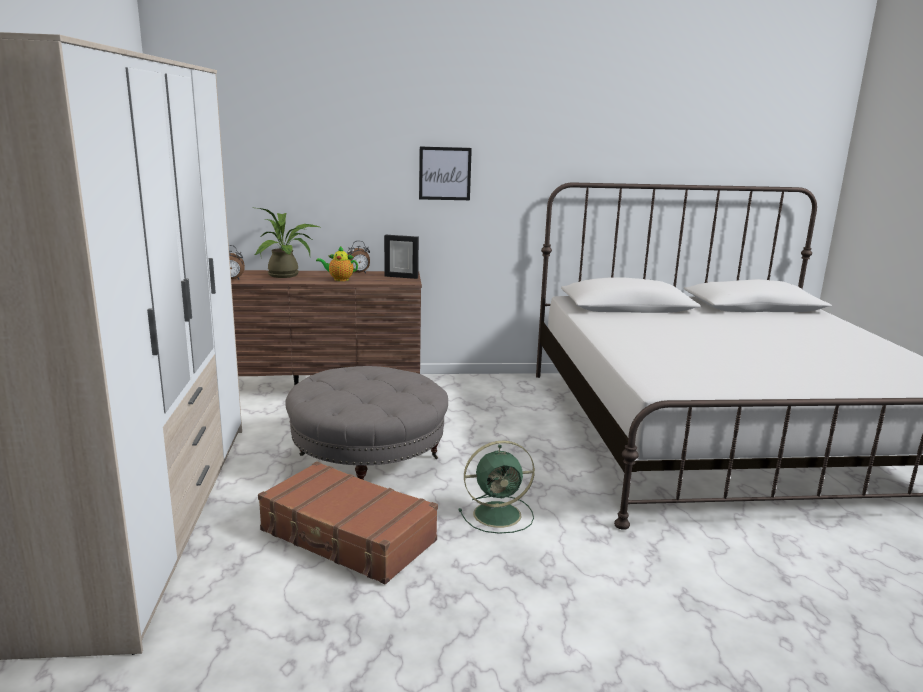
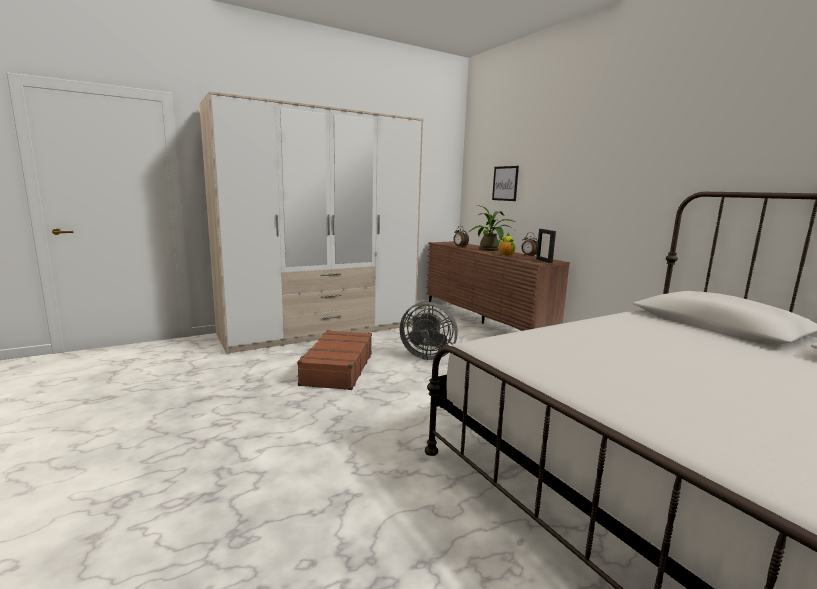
camera: 65 degrees right, 5 degrees down
grey ottoman [285,366,448,480] -> grey fan [399,302,458,360]
picture [419,147,472,200] -> picture moved to [492,166,519,201]
green fan [459,440,535,534] -> none

